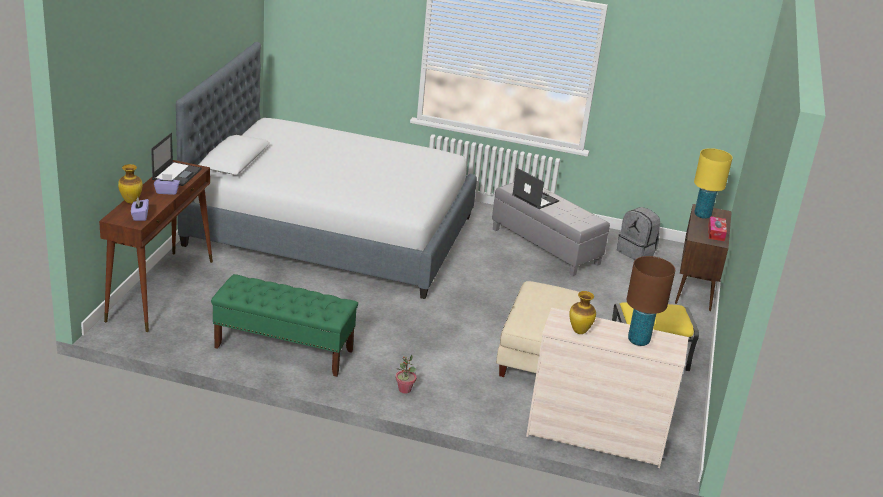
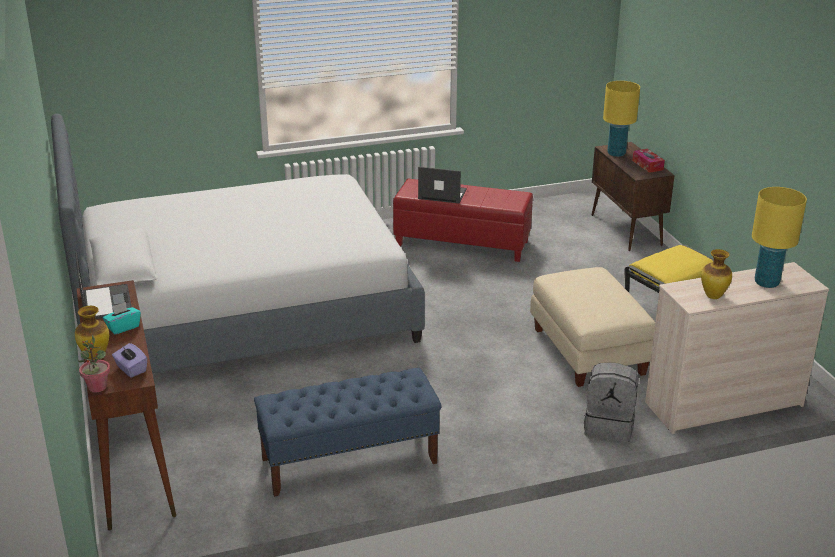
camera: 30 degrees left, 0 degrees up
purple tissue box [154,174,180,195] -> turquoise tissue box [103,302,141,335]
green bench [211,274,358,377] -> blue bench [254,368,442,497]
potted plant [396,355,416,394] -> potted plant moved to [78,335,110,393]
grey ottoman [492,182,610,276] -> red ottoman [393,179,533,262]
grey backpack [617,207,660,260] -> grey backpack moved to [584,363,639,442]
brown table lamp [626,256,675,346] -> yellow table lamp [752,187,807,288]

